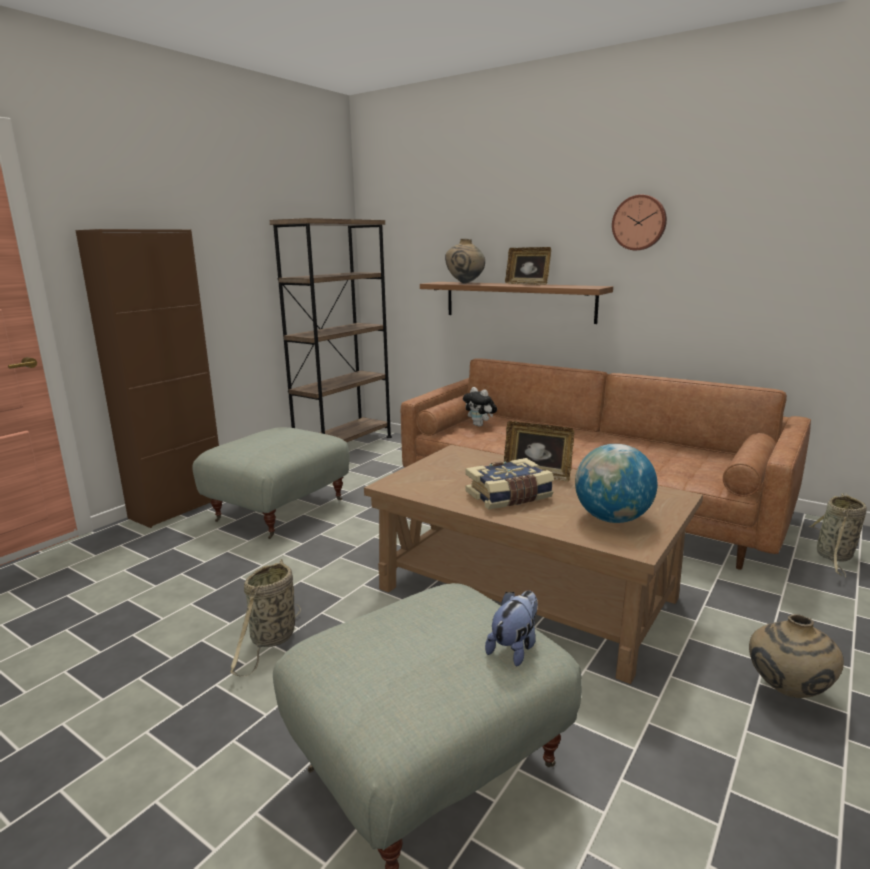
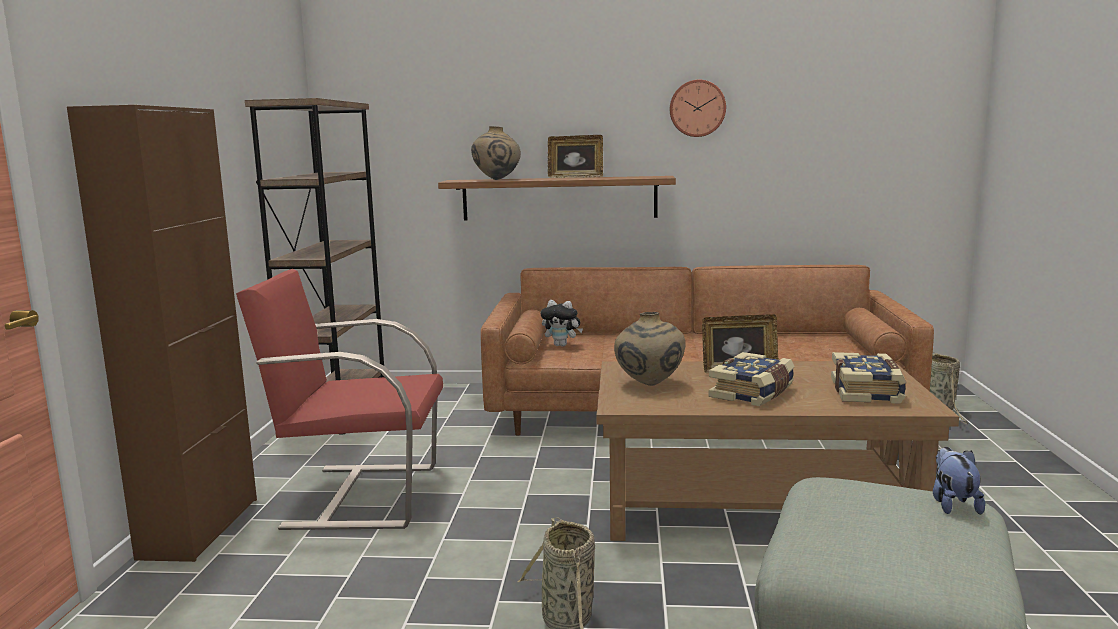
camera: 30 degrees left, 5 degrees down
grey ottoman [192,427,350,539] -> red armchair [236,269,443,530]
globe [575,444,657,523] -> book [831,352,907,404]
beige vase [749,614,844,698] -> beige vase moved to [614,312,685,386]

